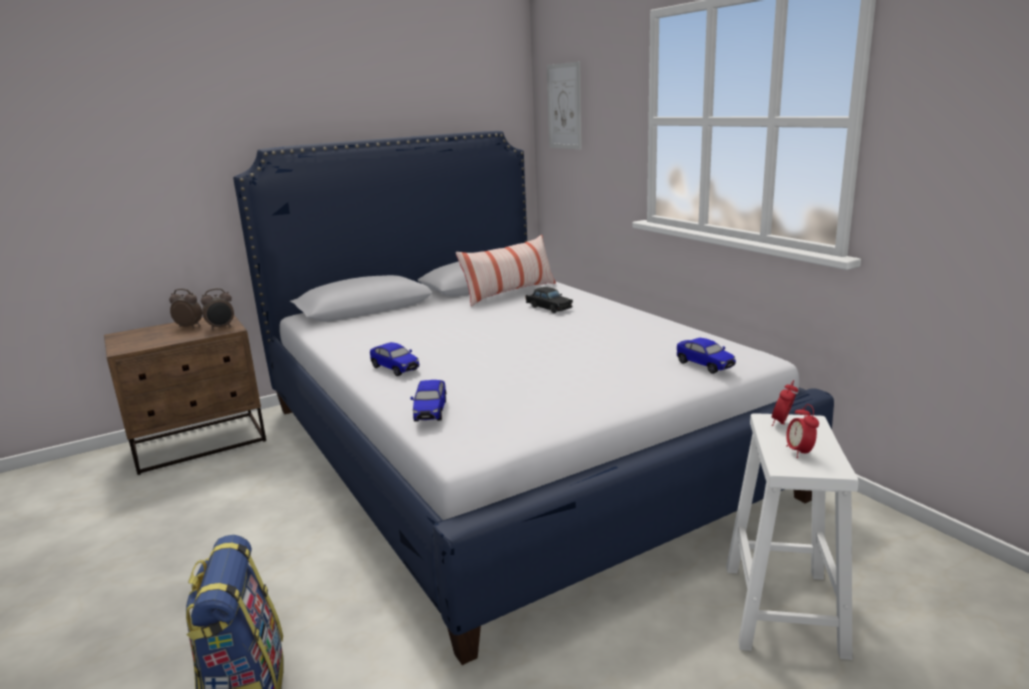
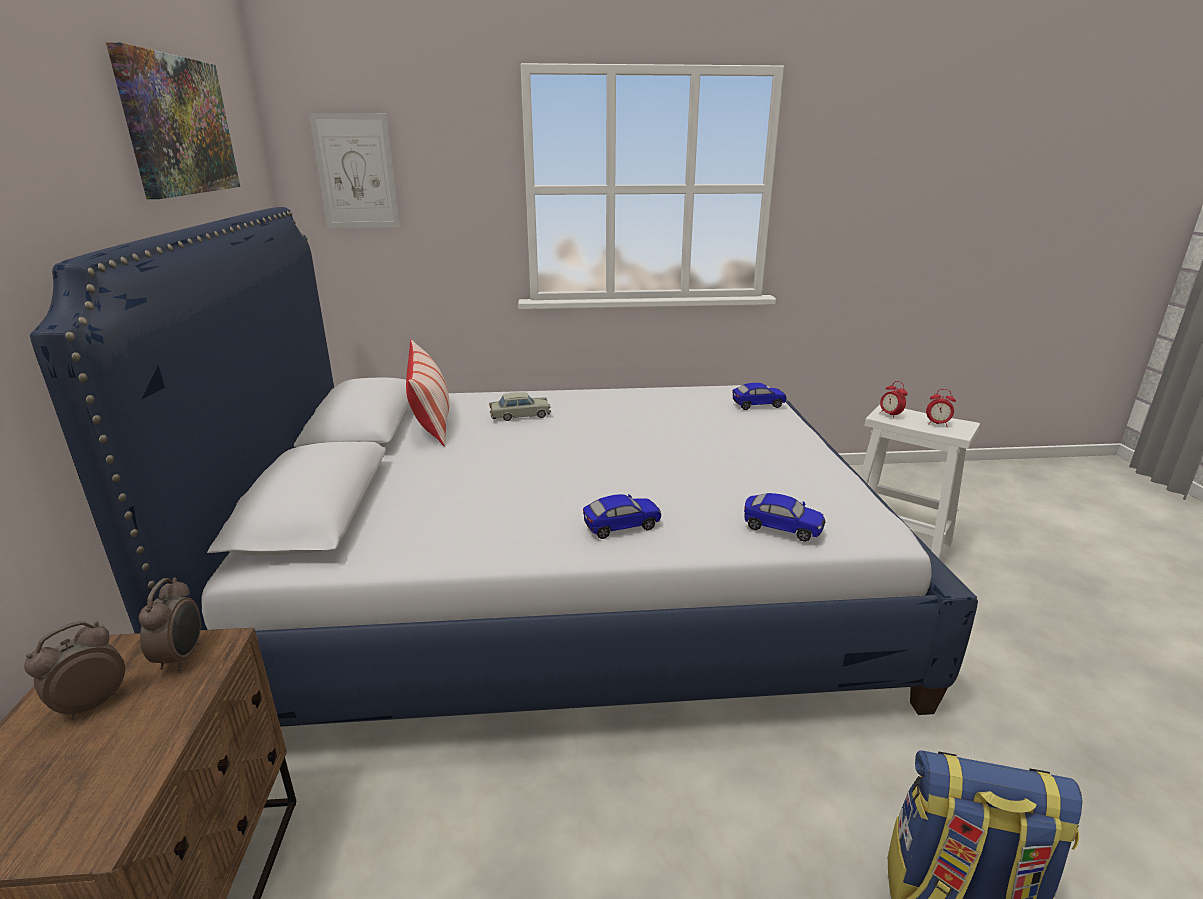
camera: 65 degrees left, 5 degrees up
black toy car [525,287,573,313] -> beige toy car [489,392,551,421]
none -> picture [106,42,240,199]

